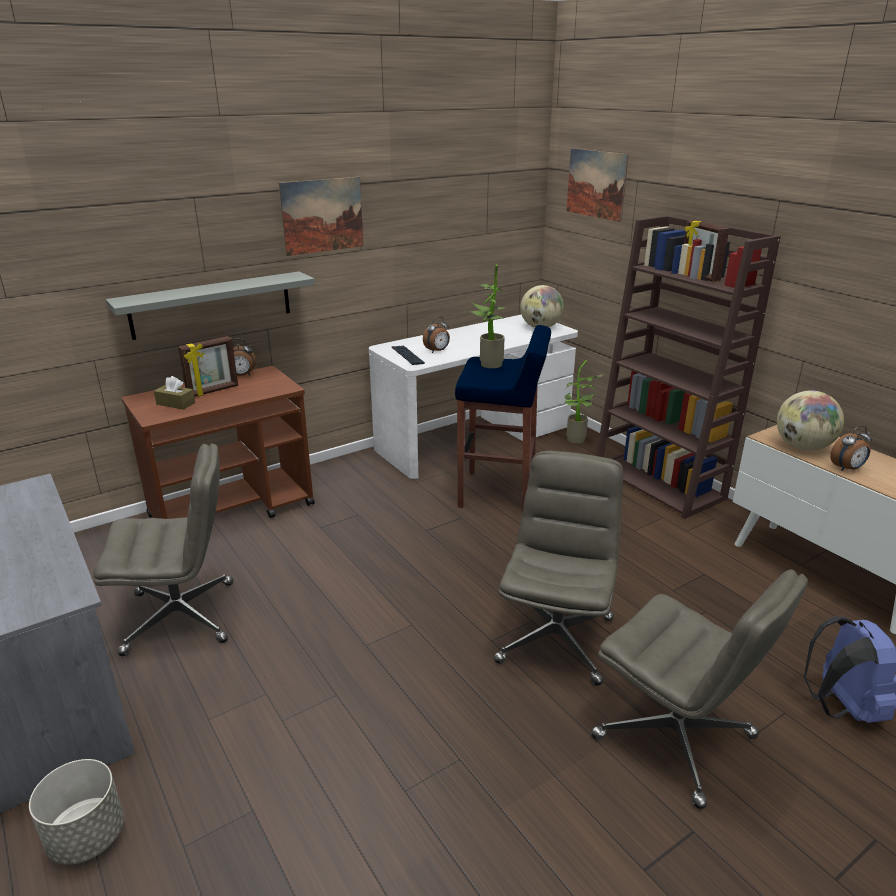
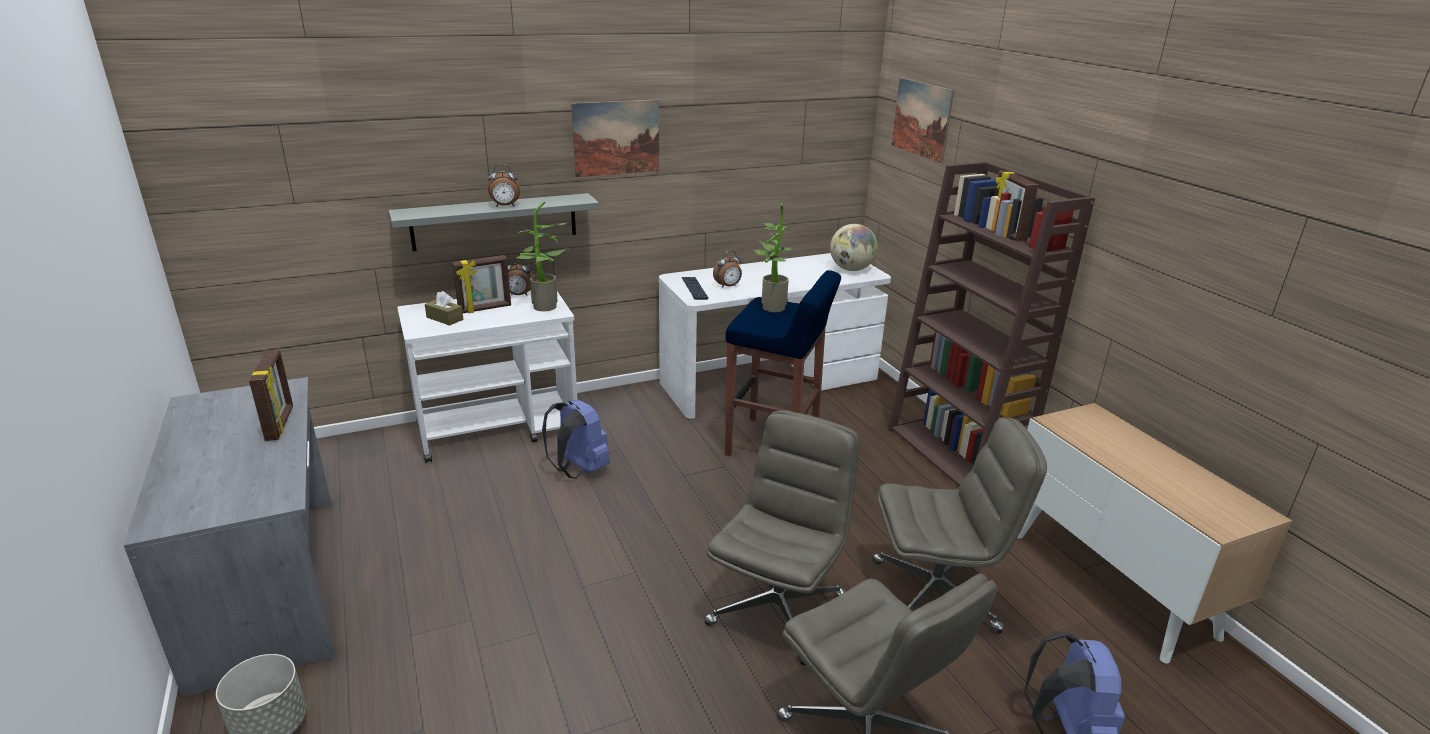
camera: 10 degrees right, 0 degrees up
grey office chair [94,444,233,656] -> grey office chair moved to [873,417,1047,633]
brown cart [121,366,315,519] -> white cart [397,290,577,463]
potted plant [565,360,603,443] -> potted plant moved to [517,201,569,311]
globe [777,390,844,451] -> none
alarm clock [830,426,872,471] -> alarm clock moved to [488,164,520,207]
none -> picture frame [249,349,293,441]
none -> blue backpack [542,400,610,479]

